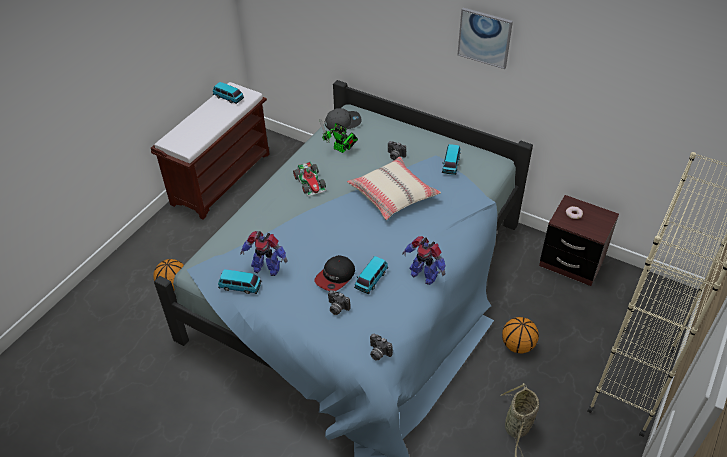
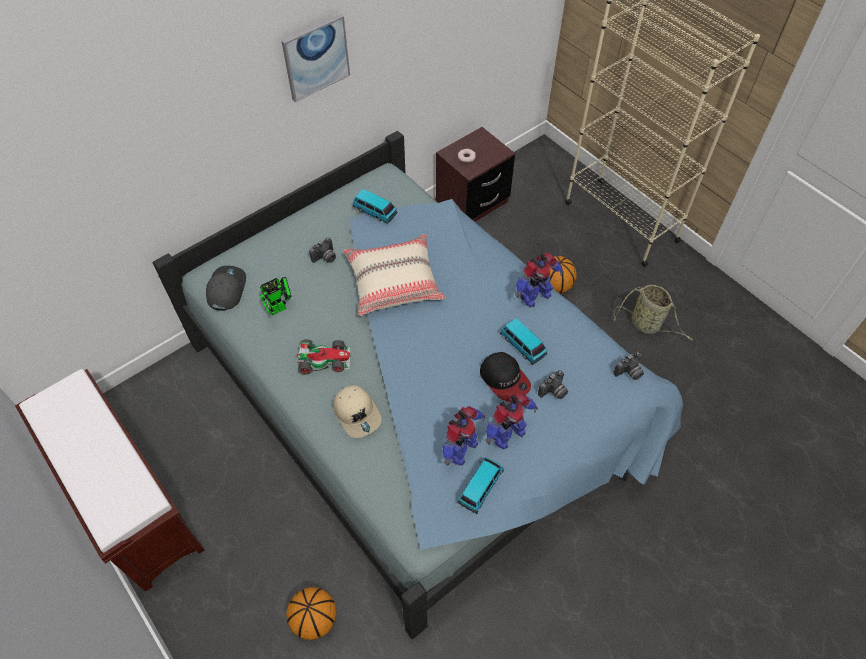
camera: 70 degrees left, 10 degrees up
toy car [213,82,244,104] -> none
none -> beige cap [333,385,382,438]
none -> toy robot [486,392,538,449]

